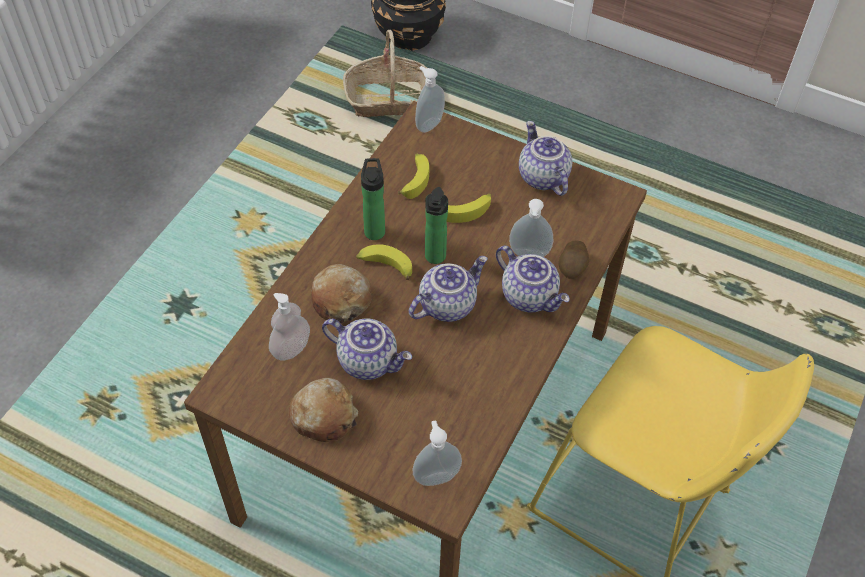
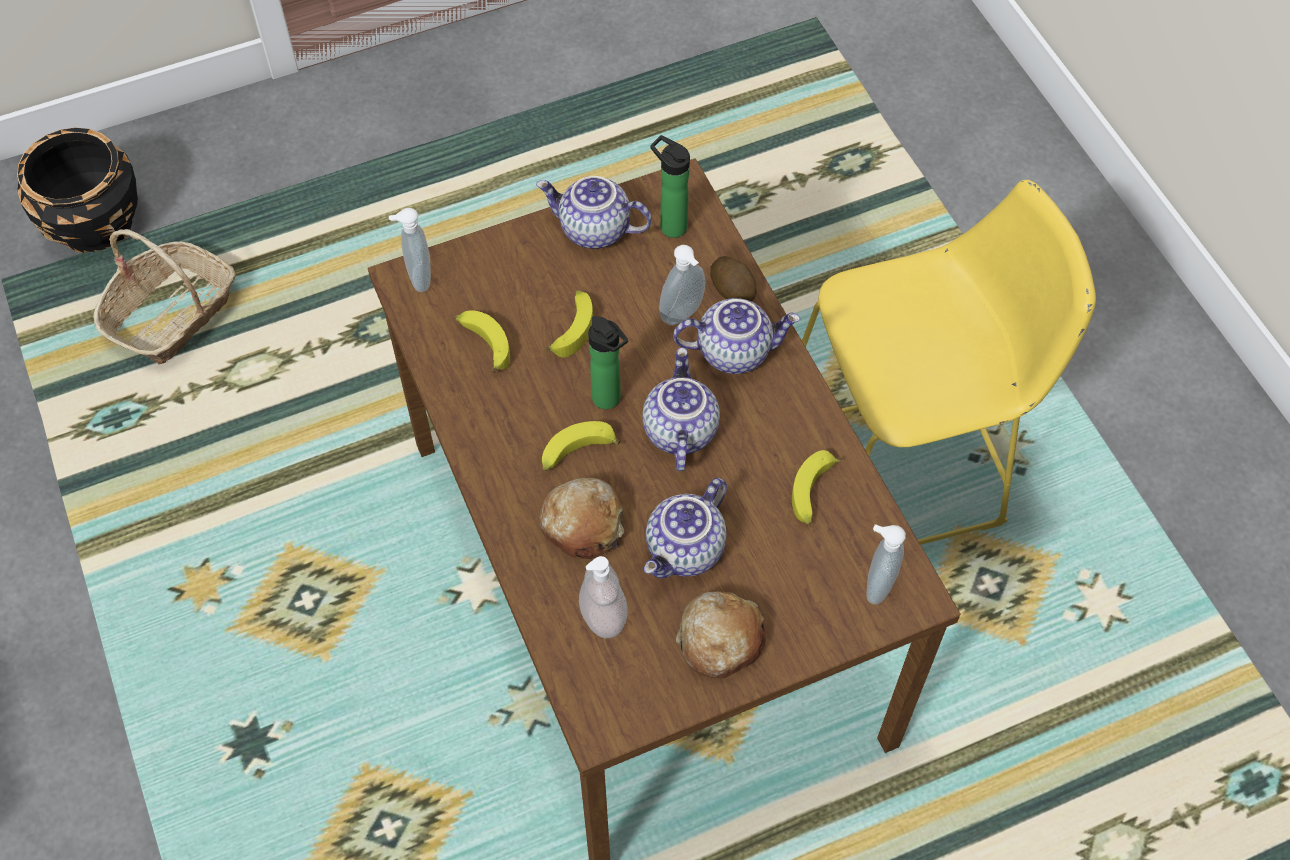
camera: 50 degrees left, 5 degrees up
teapot [322,319,412,380] -> teapot turned 150 degrees clockwise [644,478,727,579]
bottle [361,158,385,240] -> bottle moved to [651,135,690,238]
none -> banana [792,450,841,525]

